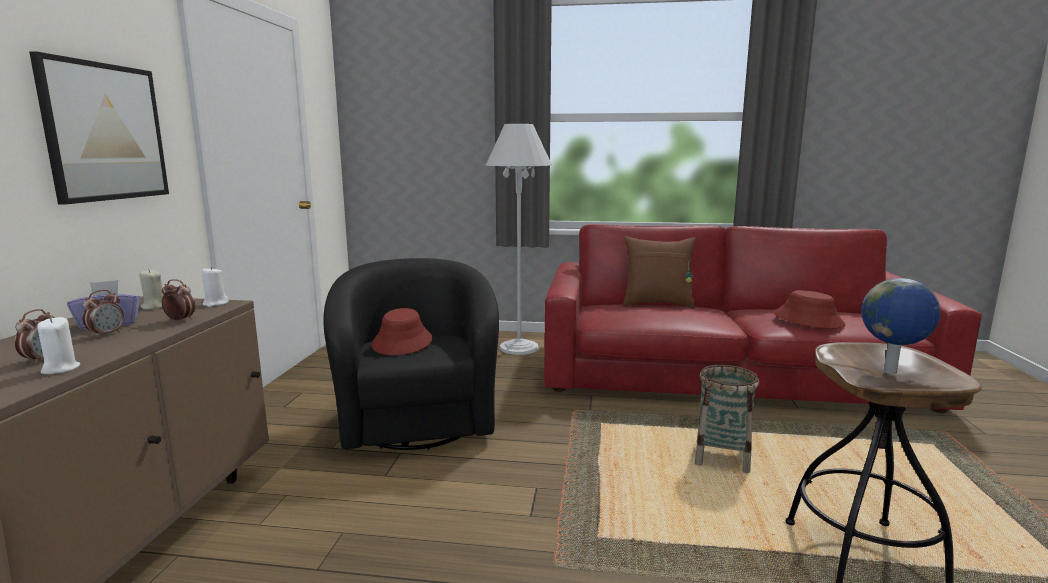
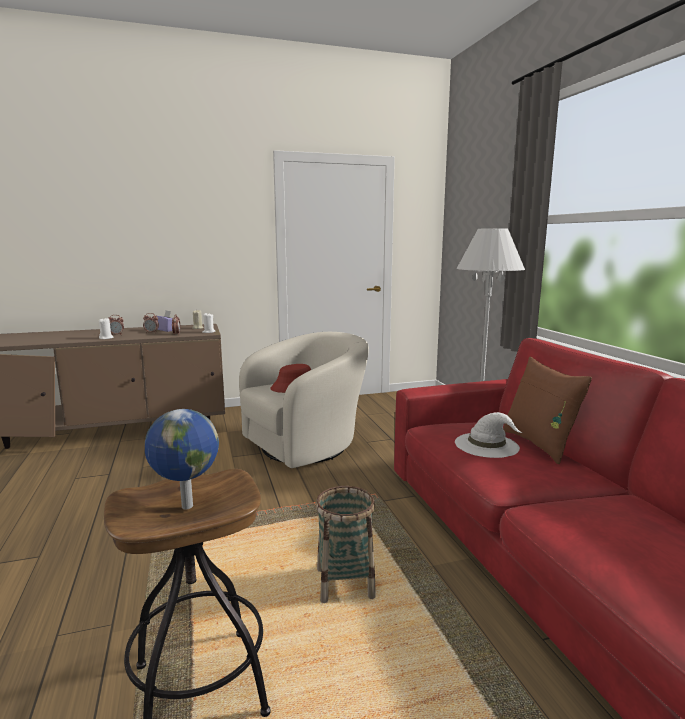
camera: 65 degrees right, 0 degrees up
picture [29,51,169,205] -> none
black armchair [323,258,499,450] -> beige armchair [239,332,369,468]
red hat [773,290,846,328] -> none
none -> white hat [455,412,523,458]

